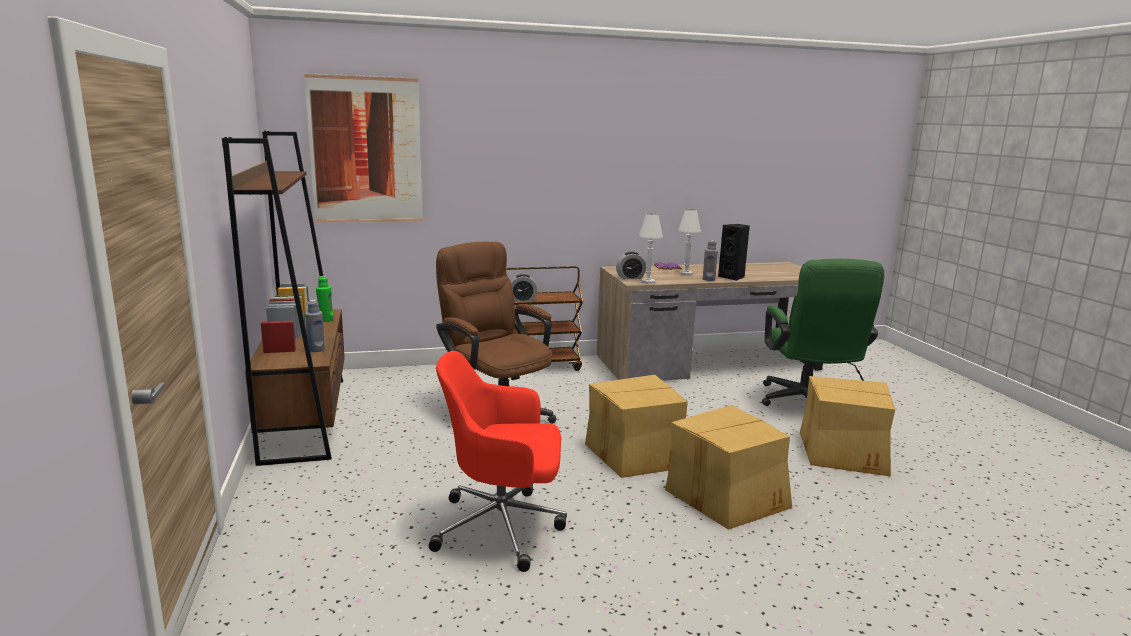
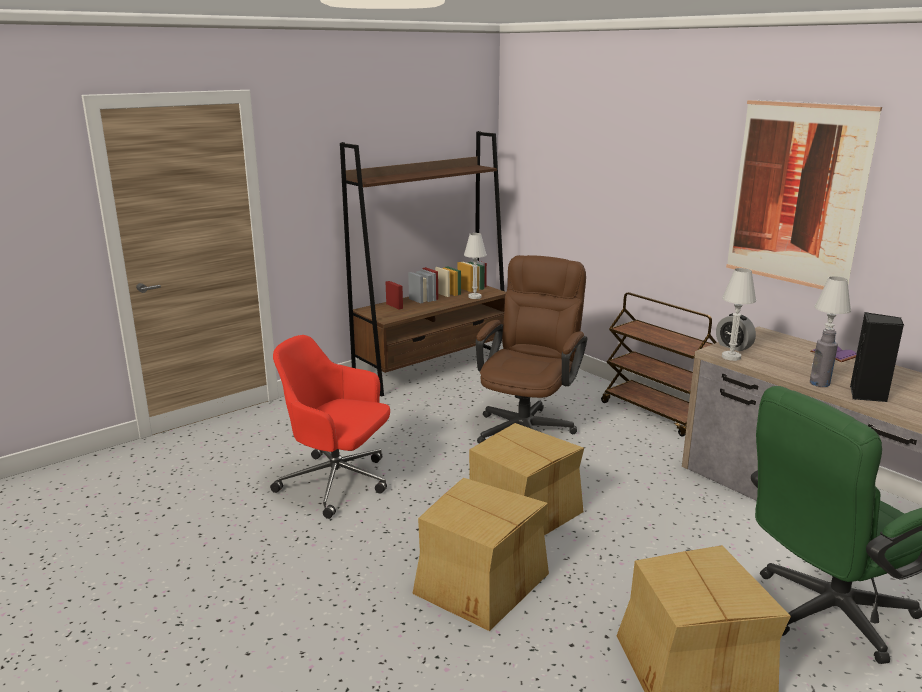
camera: 65 degrees right, 5 degrees up
picture [304,74,422,222] -> picture moved to [726,100,882,290]
grey bottle [305,300,325,352] -> none
green bottle [316,276,334,322] -> white table lamp [464,233,487,299]
red office chair [429,351,567,572] -> red office chair turned 45 degrees counterclockwise [270,335,390,519]
alarm clock [511,274,537,302] -> none

